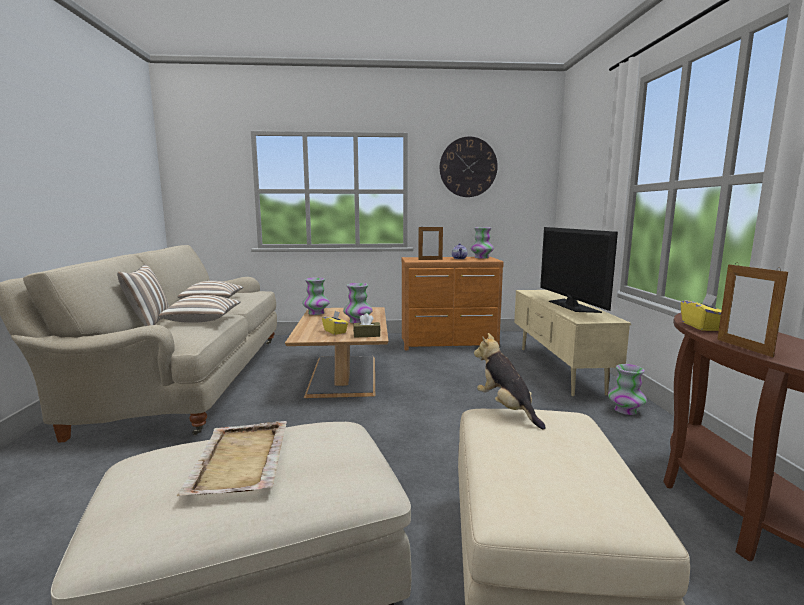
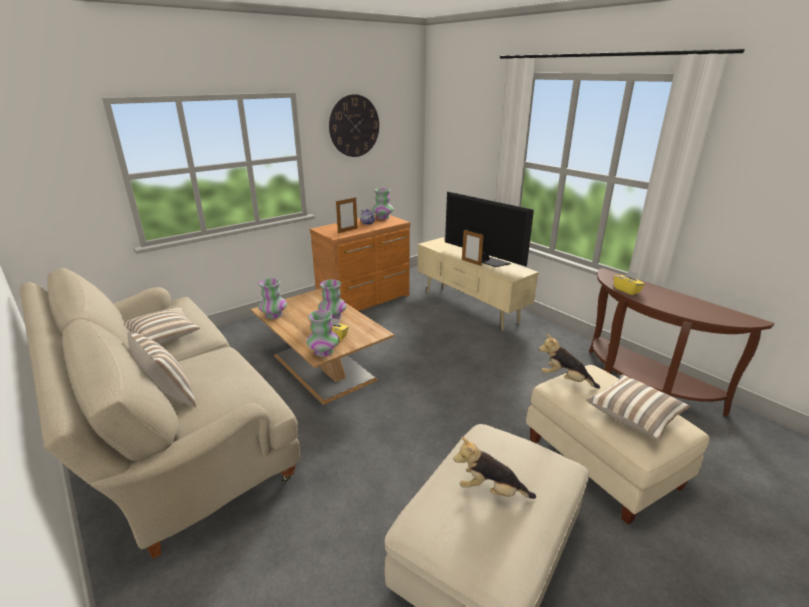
camera: 35 degrees left, 15 degrees up
pillow [159,295,241,323] -> pillow moved to [586,374,691,440]
beige tray [177,421,287,496] -> plush toy [454,437,536,499]
brown tissue box [353,313,381,338] -> none
vase [608,364,647,415] -> vase moved to [306,310,339,357]
picture frame [717,263,788,357] -> picture frame moved to [462,229,484,266]

